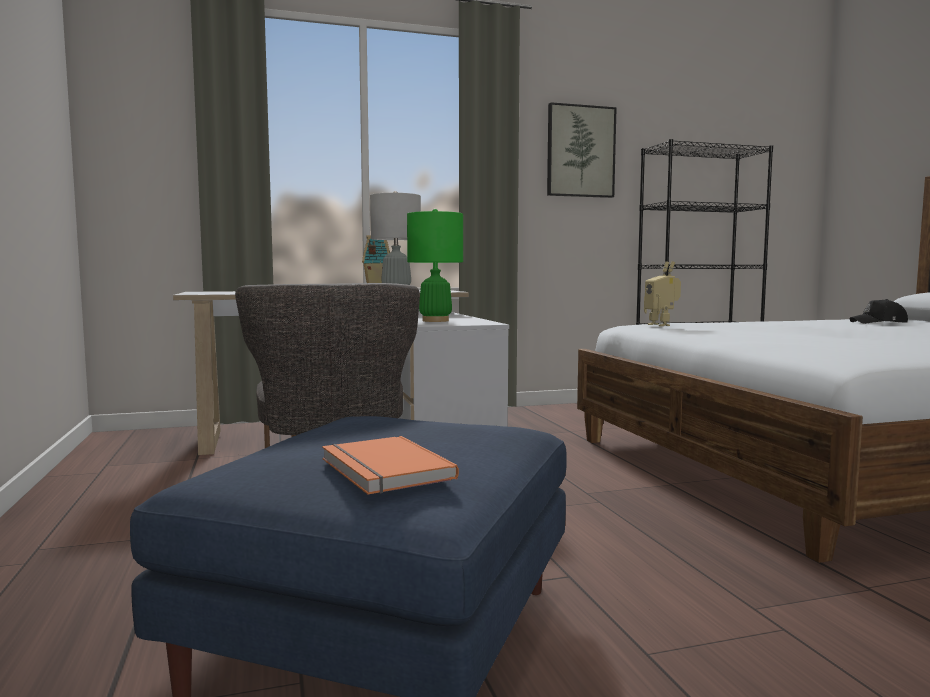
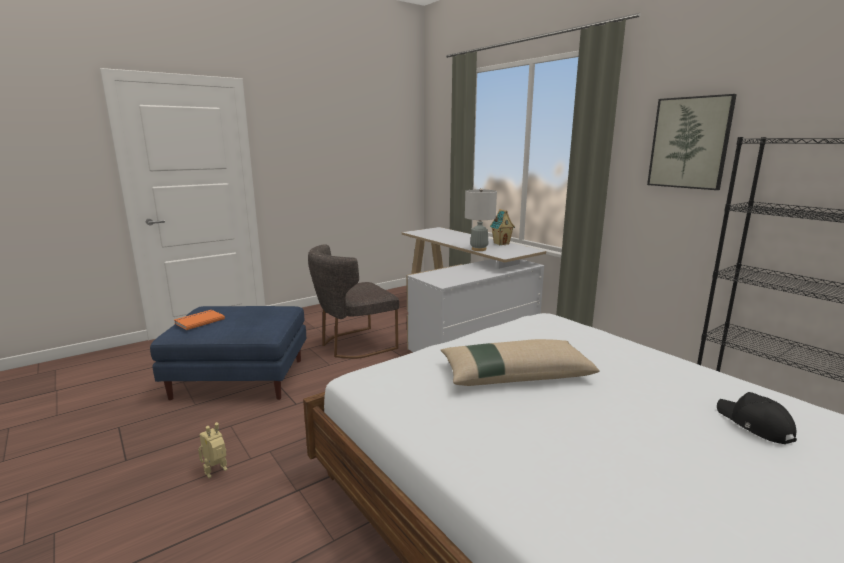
camera: 70 degrees right, 10 degrees up
green table lamp [407,209,463,322] -> none
toy robot [644,261,681,326] -> toy robot moved to [198,422,227,478]
none -> beige pillow [440,339,600,386]

